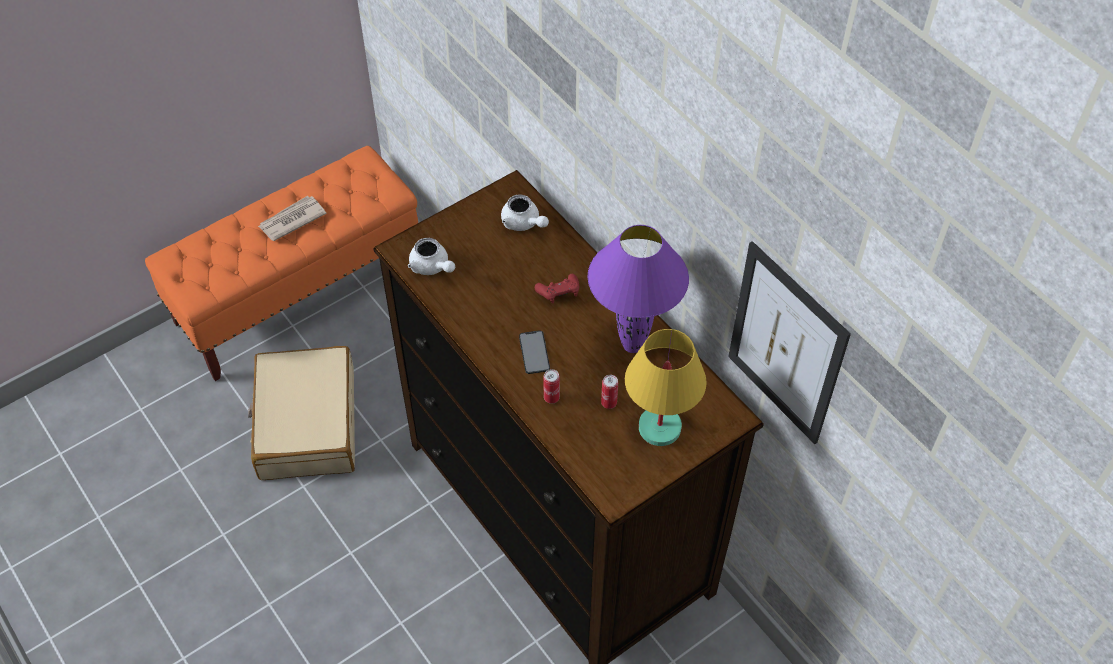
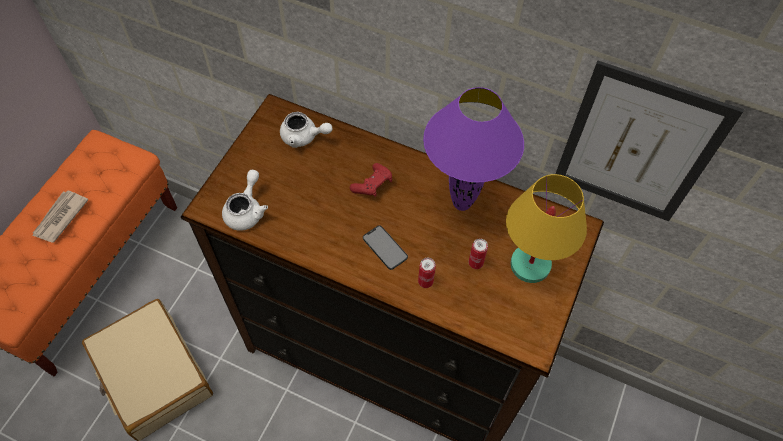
camera: 30 degrees left, 5 degrees up
white teapot [408,238,455,275] -> white teapot turned 90 degrees counterclockwise [222,170,268,231]

